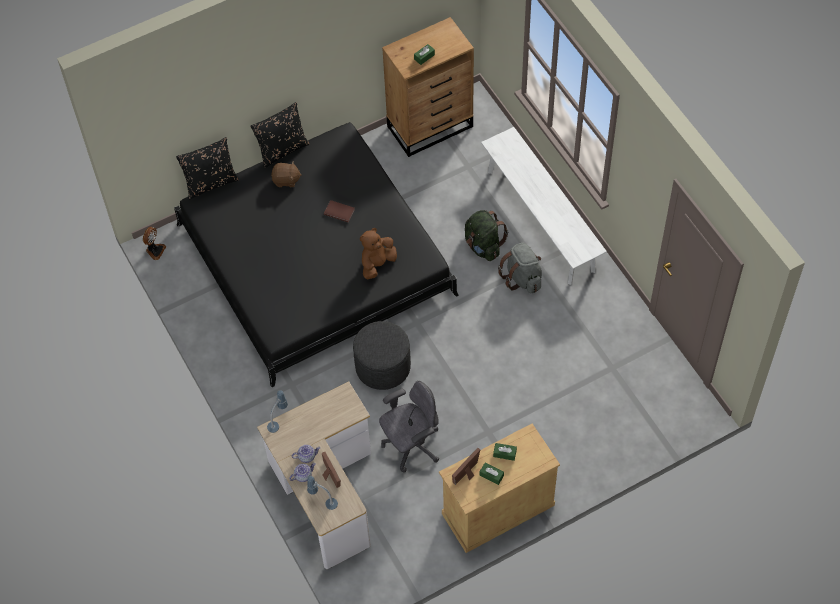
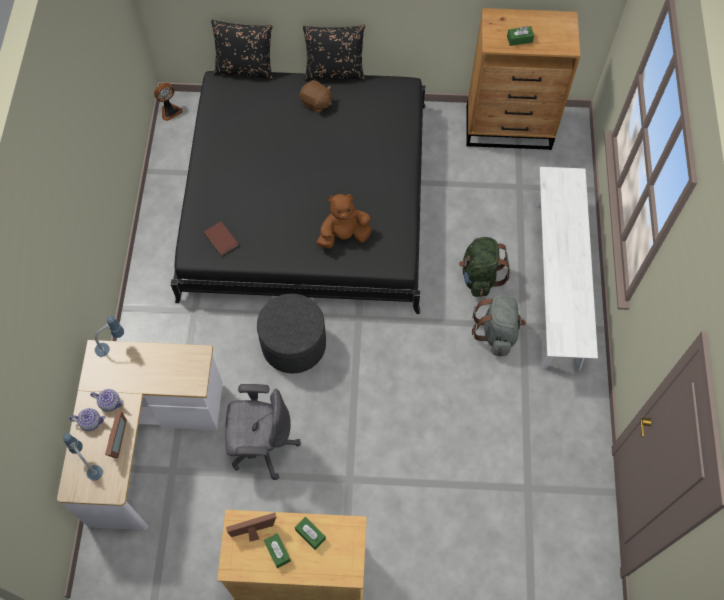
camera: 30 degrees right, 5 degrees up
brown book [324,200,355,222] -> brown book moved to [204,222,239,256]

